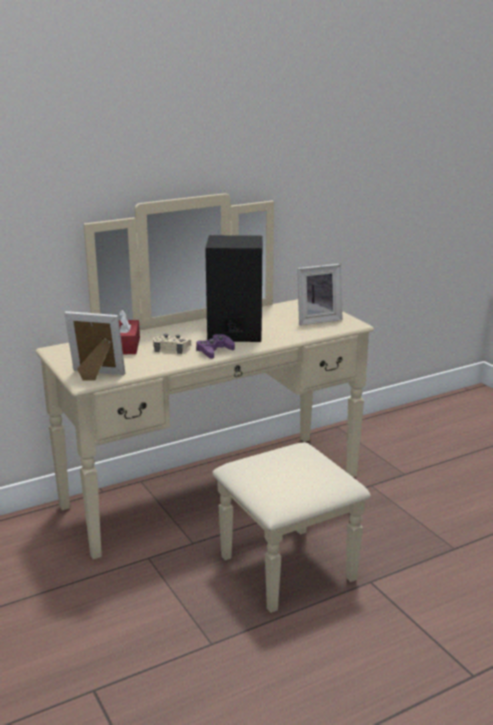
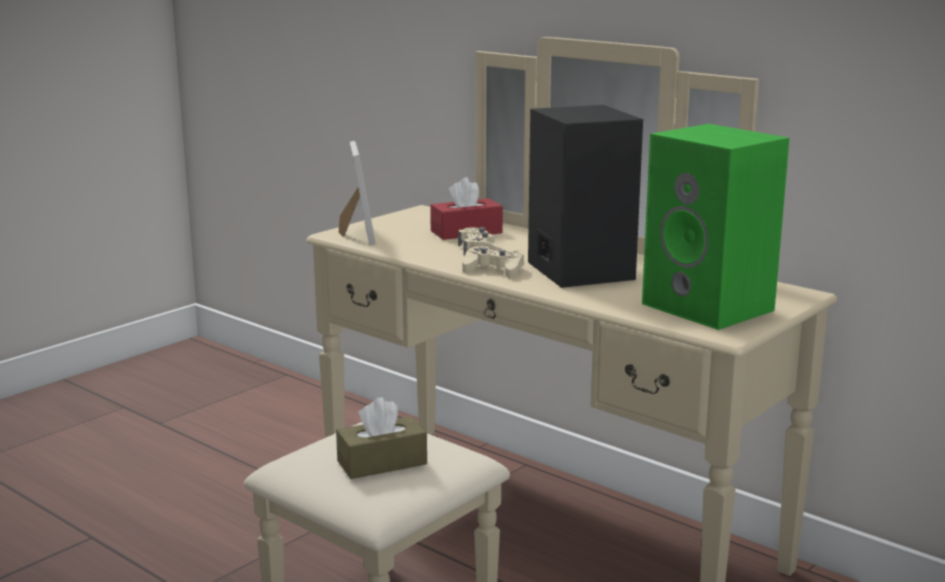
camera: 70 degrees right, 5 degrees down
purple game controller [196,334,235,359] -> beige game controller [462,246,524,278]
picture frame [297,264,342,325] -> green speaker [642,124,790,330]
none -> brown tissue box [336,397,427,479]

